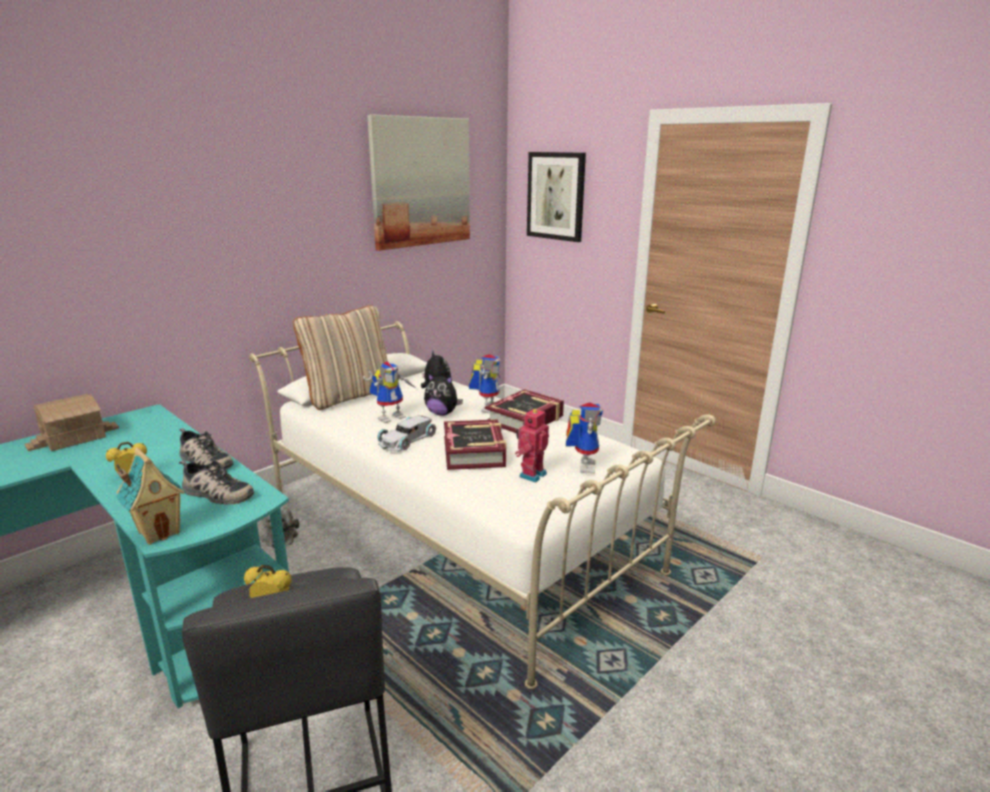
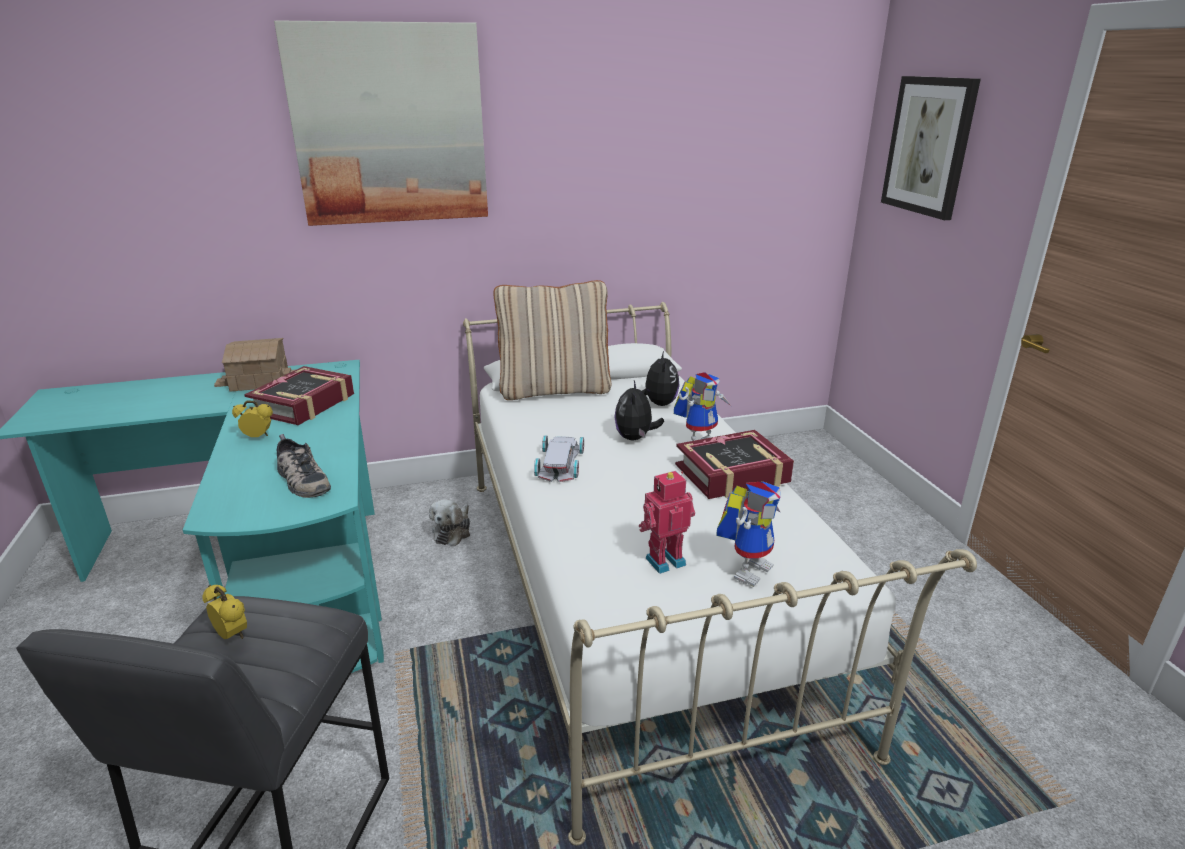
camera: 30 degrees right, 5 degrees up
toy house [116,448,186,545] -> none
shoe [179,428,233,470] -> none
toy robot [363,362,417,423] -> none
picture [367,115,470,251] -> picture moved to [274,21,488,226]
white toy car [377,415,436,452] -> white toy car turned 120 degrees clockwise [534,435,584,482]
plush toy [424,373,463,416] -> plush toy turned 45 degrees clockwise [614,380,664,441]
book [444,419,506,470] -> book moved to [244,366,354,425]

